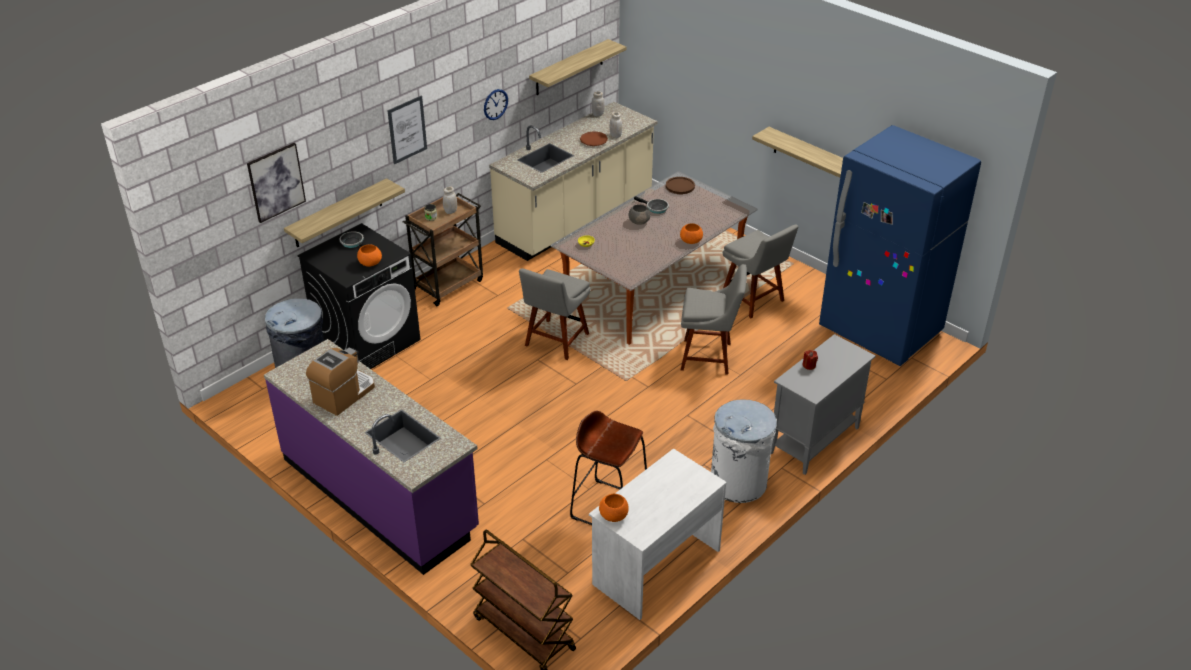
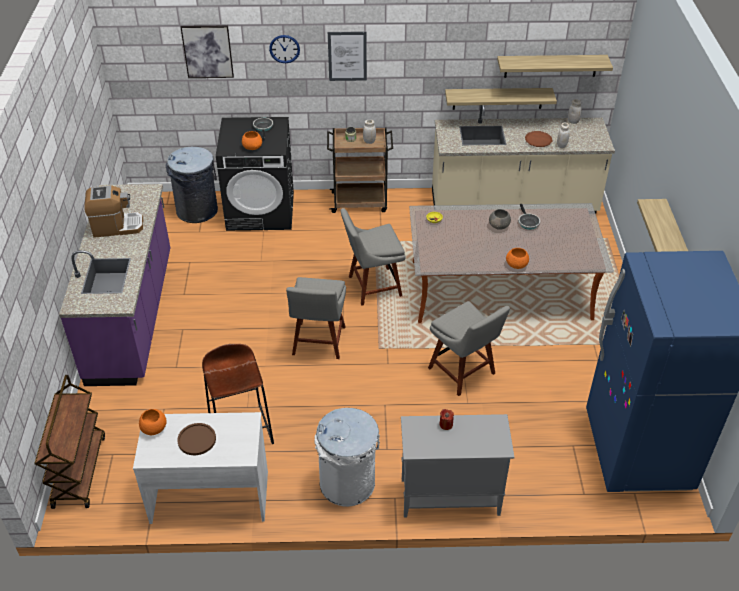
camera: 45 degrees right, 5 degrees up
shelf [284,178,405,248] -> shelf moved to [445,88,557,110]
wall clock [484,89,508,120] -> wall clock moved to [269,35,300,63]
brown plate [666,177,695,194] -> brown plate moved to [177,423,216,455]
grey chair [723,224,798,318] -> grey chair moved to [286,277,346,359]

